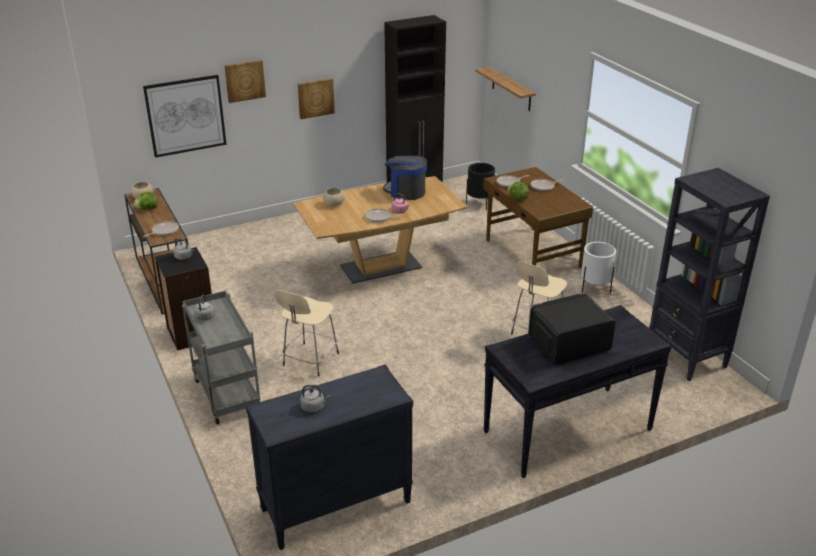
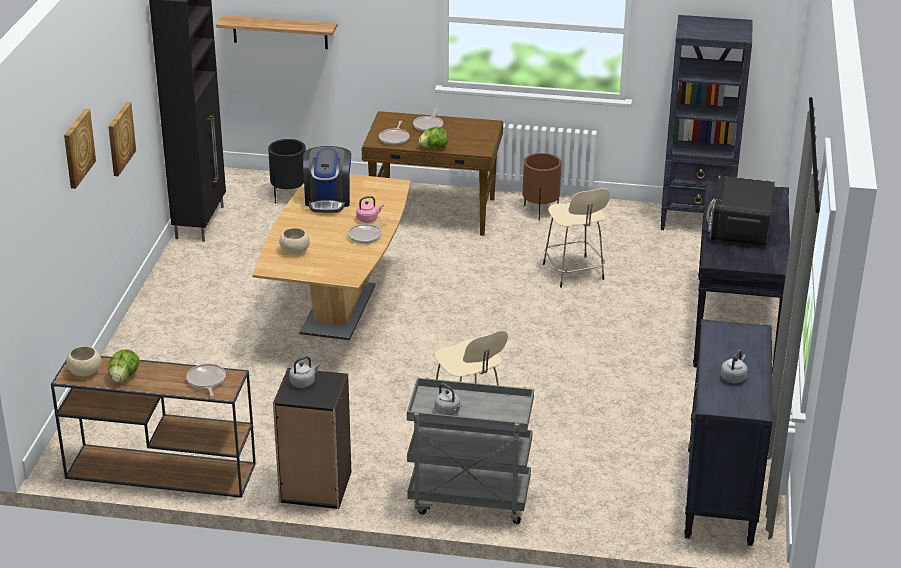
camera: 55 degrees left, 0 degrees up
picture [143,75,227,158] -> none
coffee machine [383,156,427,200] -> coffee machine turned 60 degrees counterclockwise [303,146,351,213]
white planter [581,242,616,294] -> brown planter [523,153,561,221]

